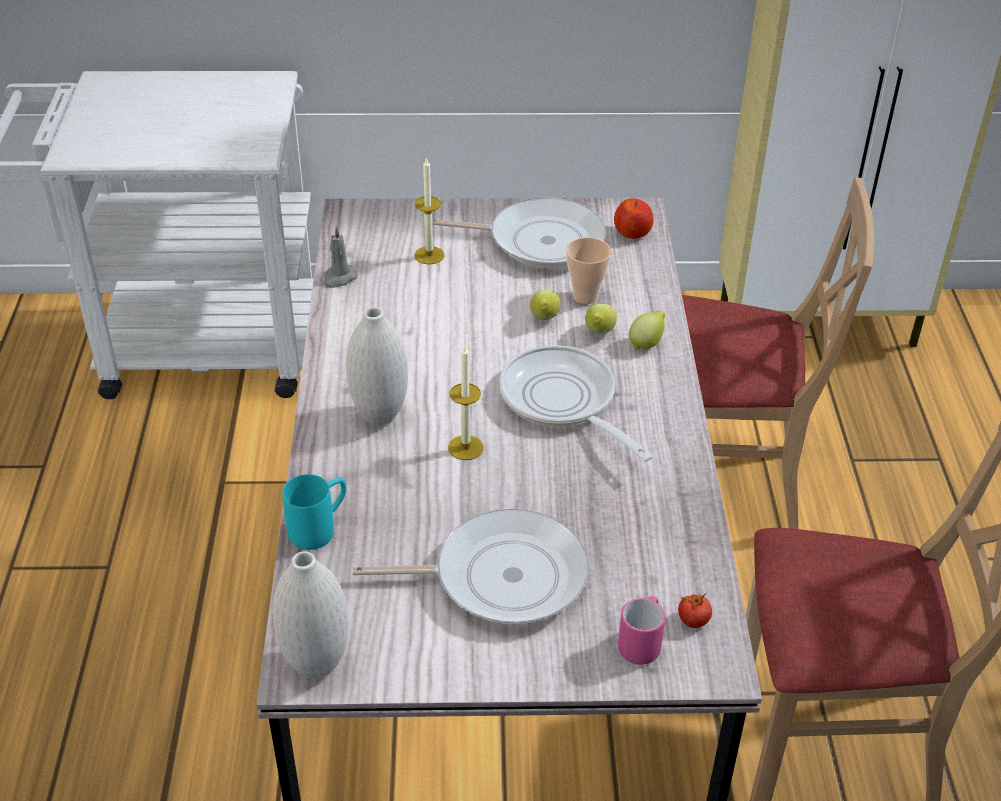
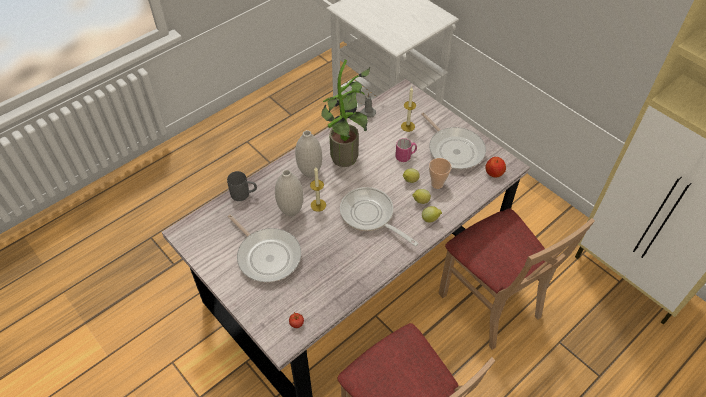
camera: 50 degrees right, 10 degrees up
white vase [273,551,349,679] -> white vase moved to [275,170,303,217]
turquoise mug [282,474,346,550] -> grey mug [227,171,257,201]
frying pan [499,345,653,462] -> frying pan turned 60 degrees counterclockwise [340,187,419,246]
pink mug [618,596,665,665] -> pink mug moved to [395,138,417,162]
none -> potted plant [322,59,371,167]

